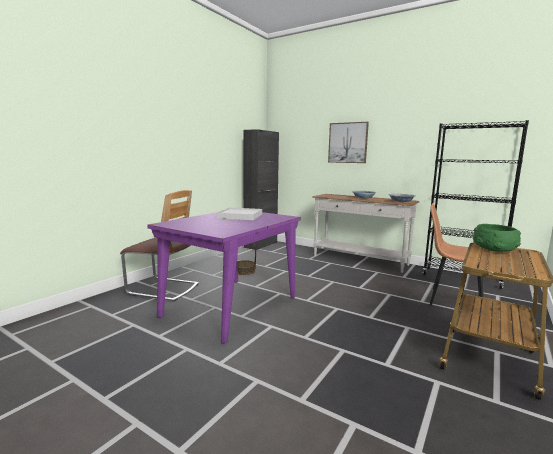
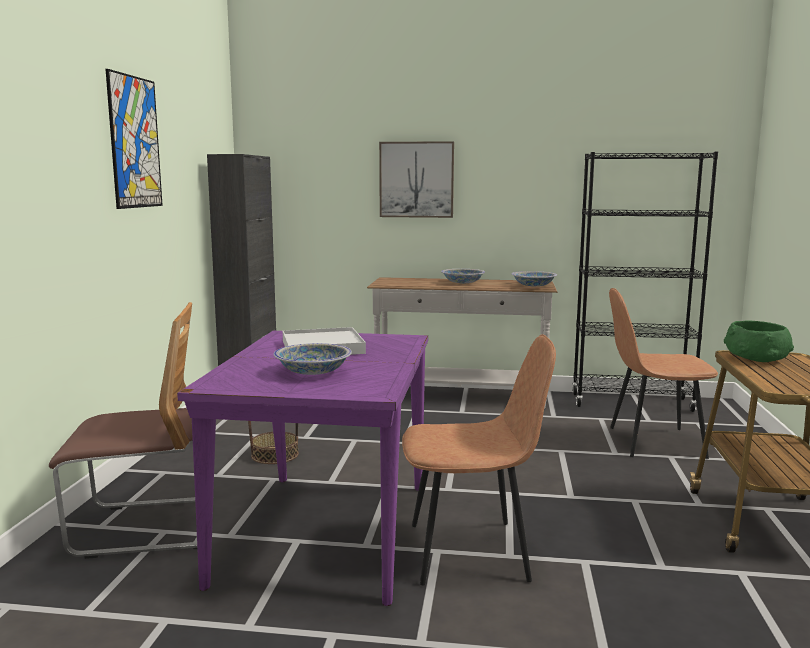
camera: 25 degrees left, 0 degrees up
none -> picture [105,69,163,209]
none -> bowl [274,343,352,375]
none -> brown chair [402,334,556,586]

